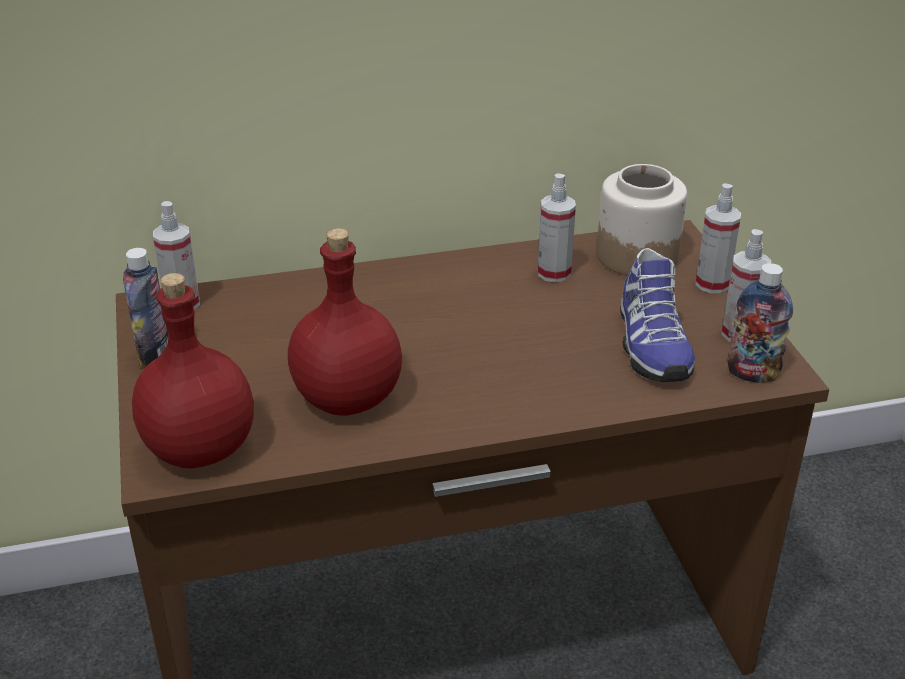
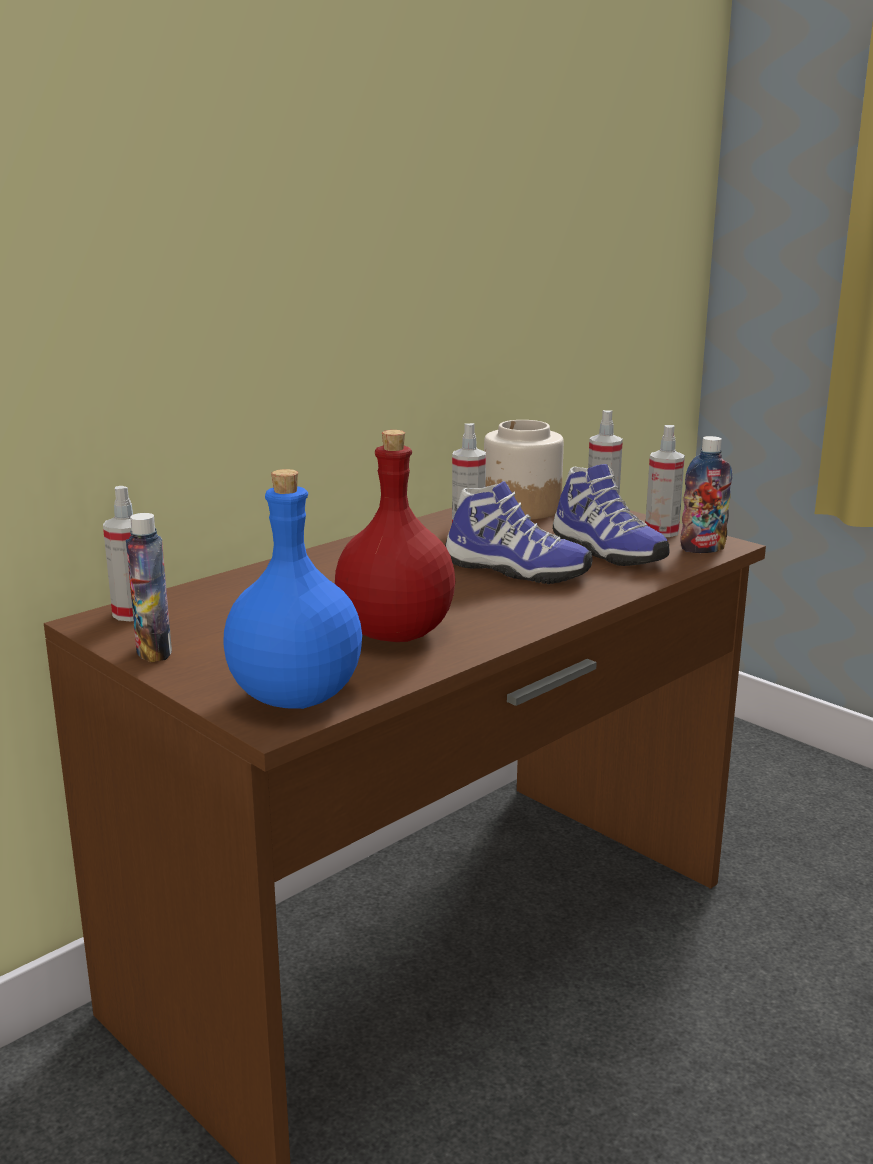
camera: 30 degrees left, 15 degrees down
red bottle [132,273,254,469] -> blue bottle [223,469,362,709]
none -> shoe [445,481,592,584]

